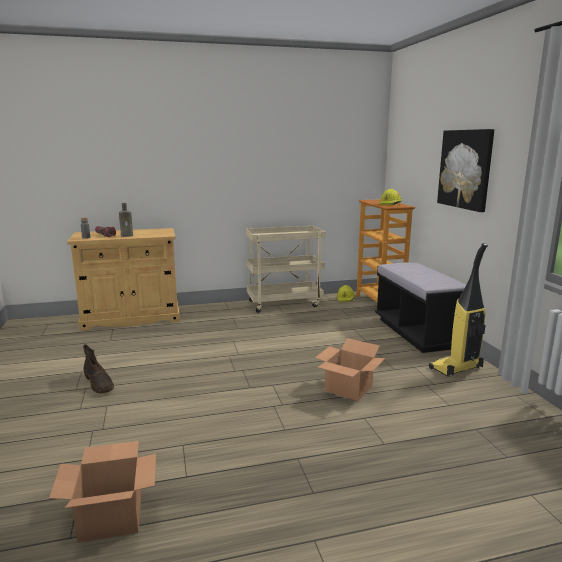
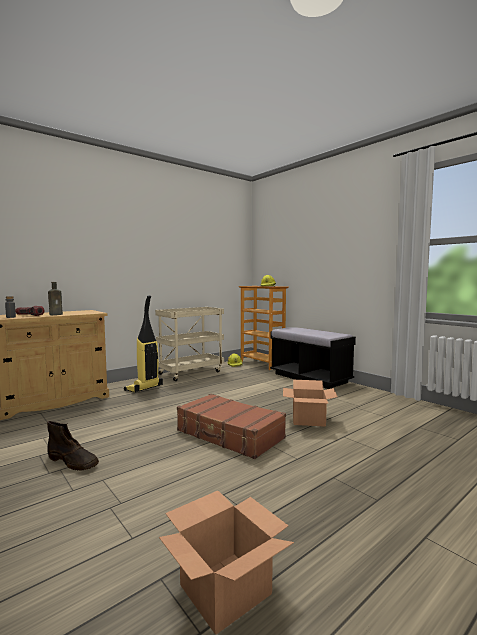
camera: 25 degrees left, 10 degrees down
vacuum cleaner [429,243,488,377] -> vacuum cleaner moved to [124,295,163,393]
picture [437,129,495,212] -> none
none -> brown suitcase [177,394,286,459]

